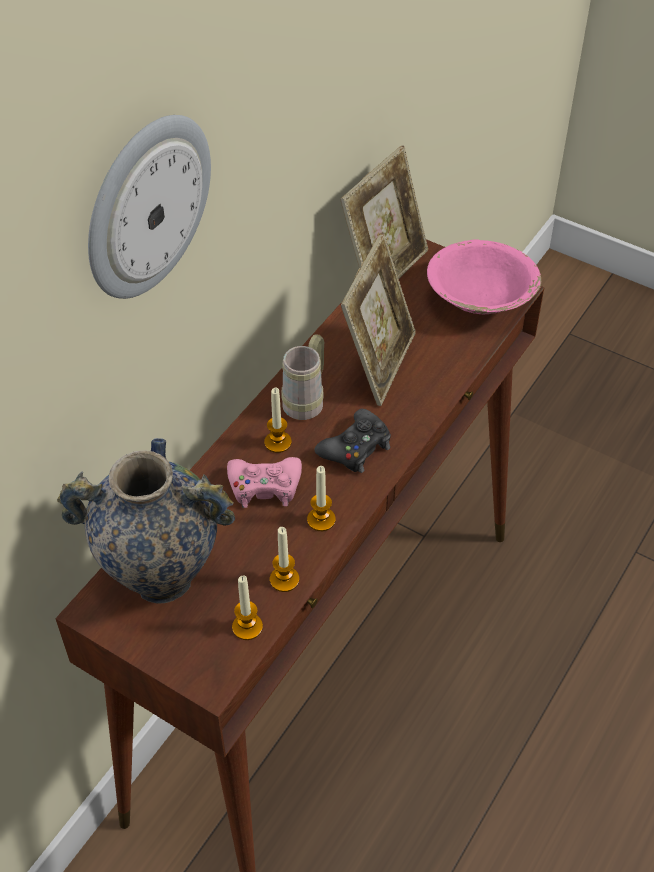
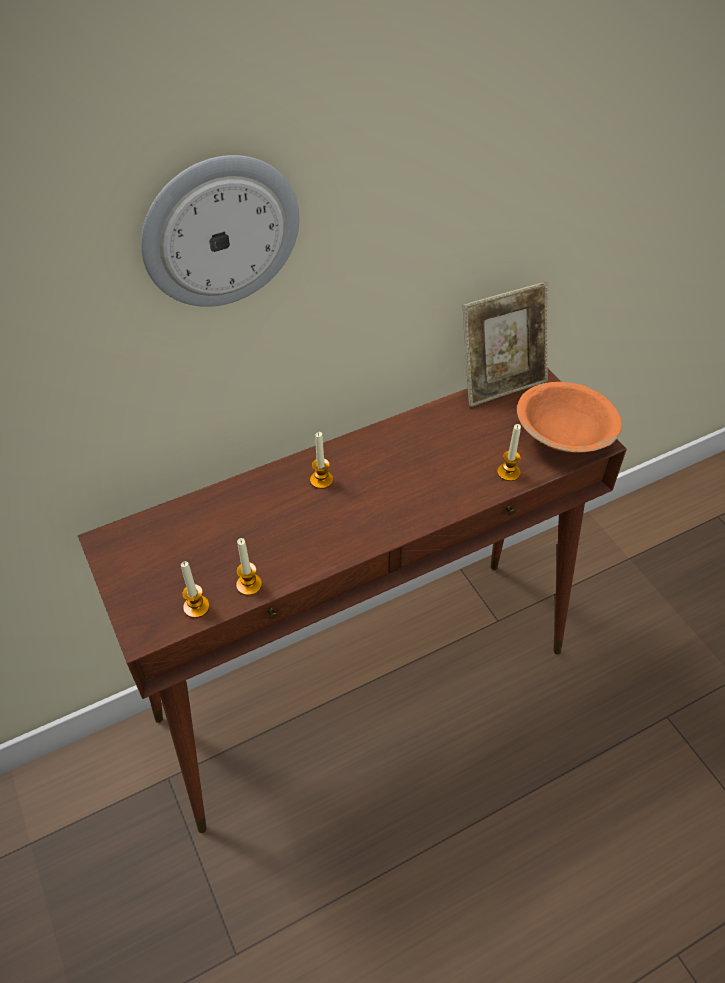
camera: 30 degrees right, 0 degrees up
vase [57,438,235,603] -> none
pink game controller [227,457,302,508] -> none
beige mug [281,334,324,420] -> none
candle [307,466,336,531] -> candle moved to [497,424,521,481]
black game controller [314,408,391,473] -> none
picture frame [341,233,416,406] -> none
pink bowl [427,240,541,314] -> orange bowl [517,382,622,453]

